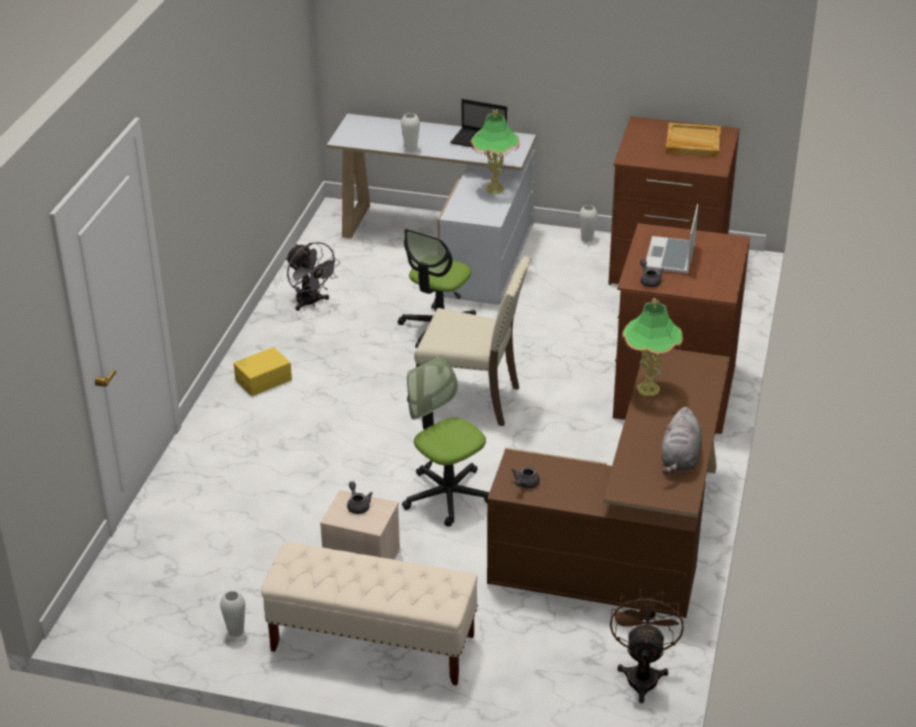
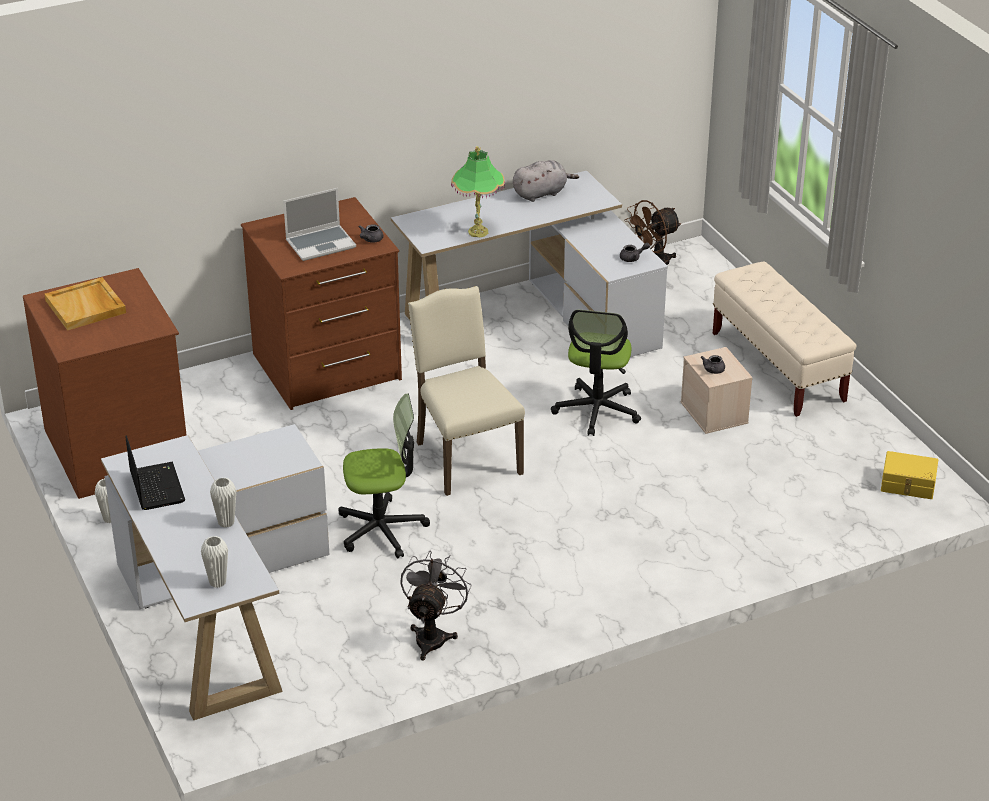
camera: 130 degrees left, 0 degrees up
white vase [220,590,245,637] -> white vase moved to [201,536,228,588]
yellow storage box [234,347,292,396] -> yellow storage box moved to [881,451,938,499]
table lamp [470,109,520,194] -> none
brown desk [487,349,730,618] -> white desk [391,171,668,357]

